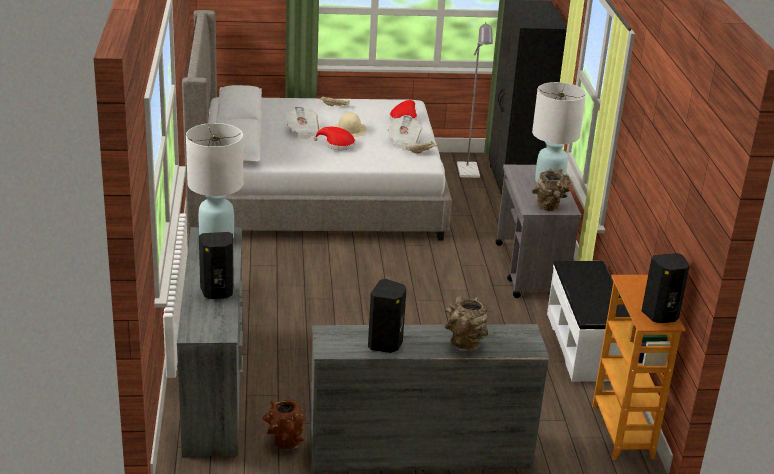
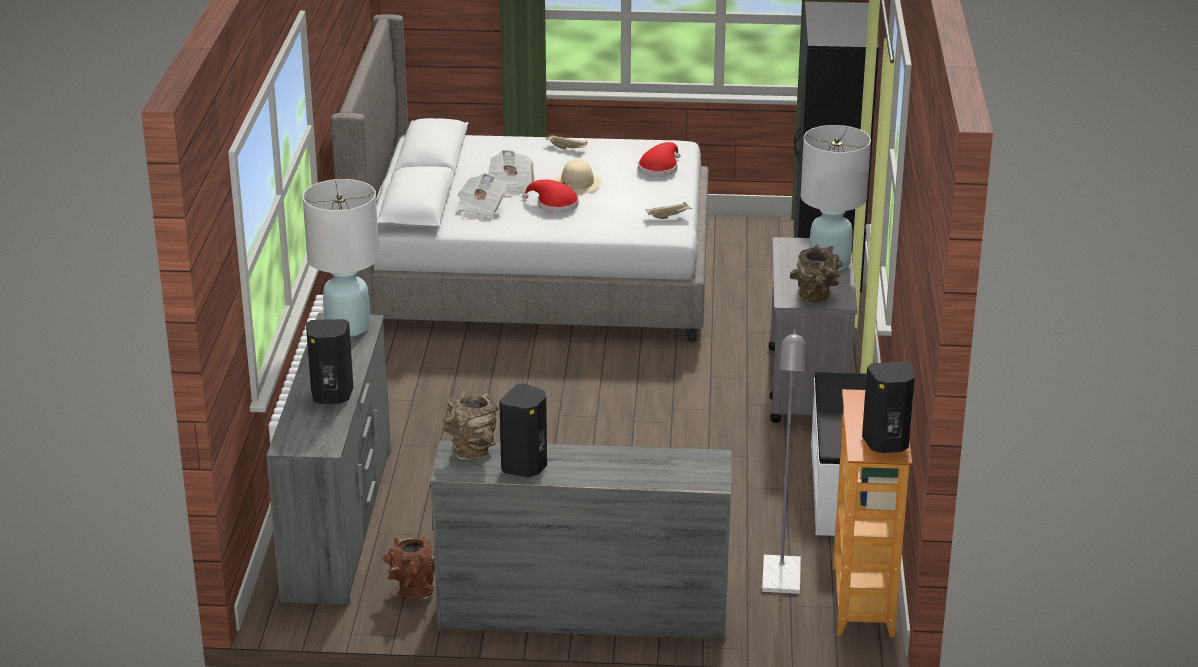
camera: 10 degrees right, 0 degrees up
newspaper [388,115,423,148] -> newspaper moved to [458,173,506,220]
brown vase [444,296,489,351] -> brown vase moved to [443,390,499,460]
grey floor lamp [457,22,493,178] -> grey floor lamp moved to [762,330,807,594]

